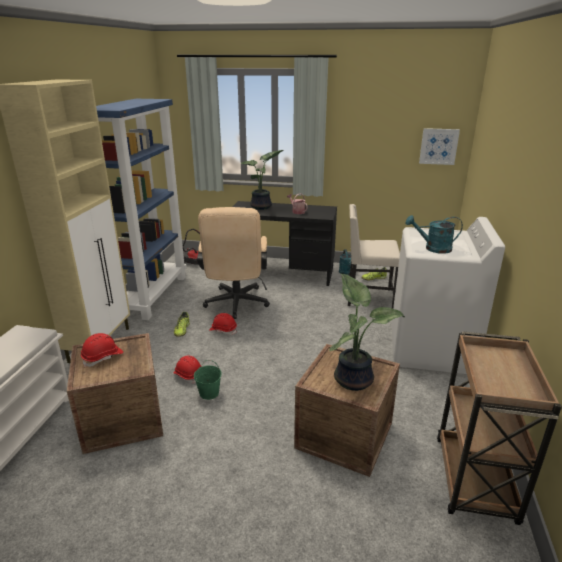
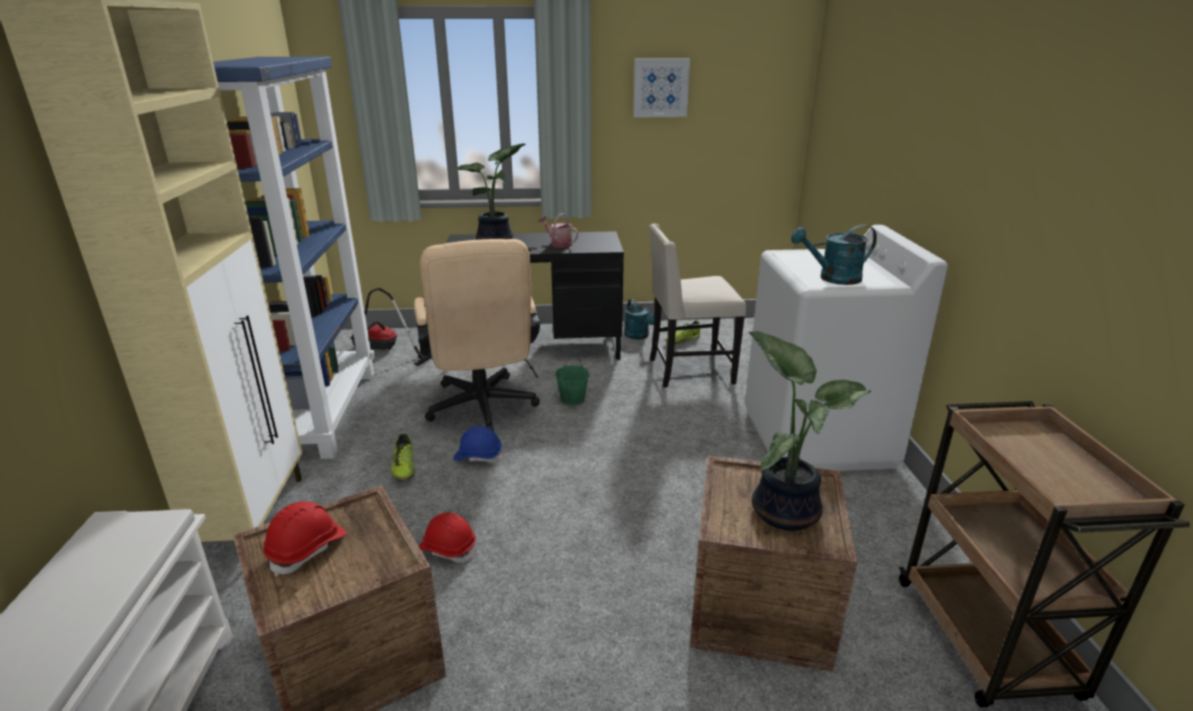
camera: 15 degrees left, 0 degrees up
green bucket [194,360,221,400] -> green bucket moved to [555,355,590,405]
red hard hat [209,313,237,335] -> blue hard hat [453,426,503,463]
picture [419,128,460,165] -> picture moved to [633,58,690,117]

